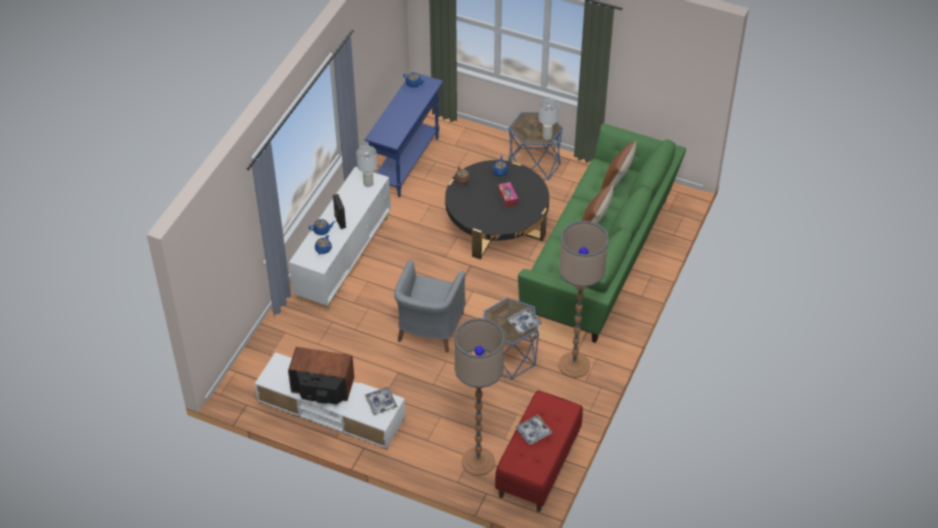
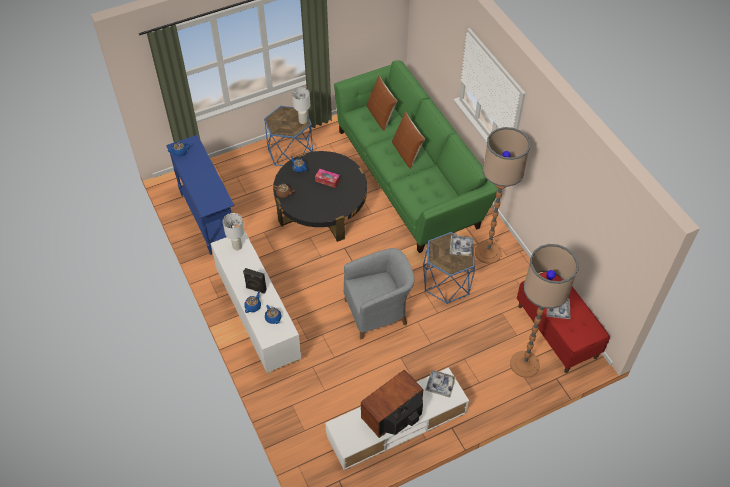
camera: 50 degrees left, 5 degrees up
grey armchair [394,260,465,353] -> grey armchair turned 75 degrees counterclockwise [344,248,414,339]

